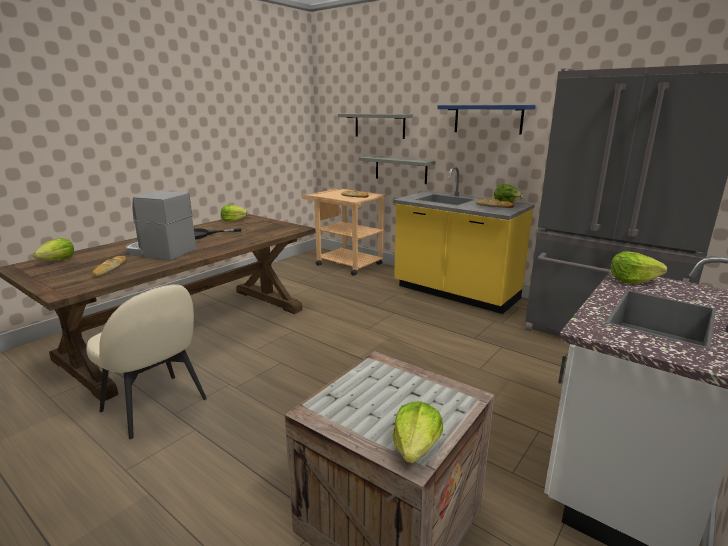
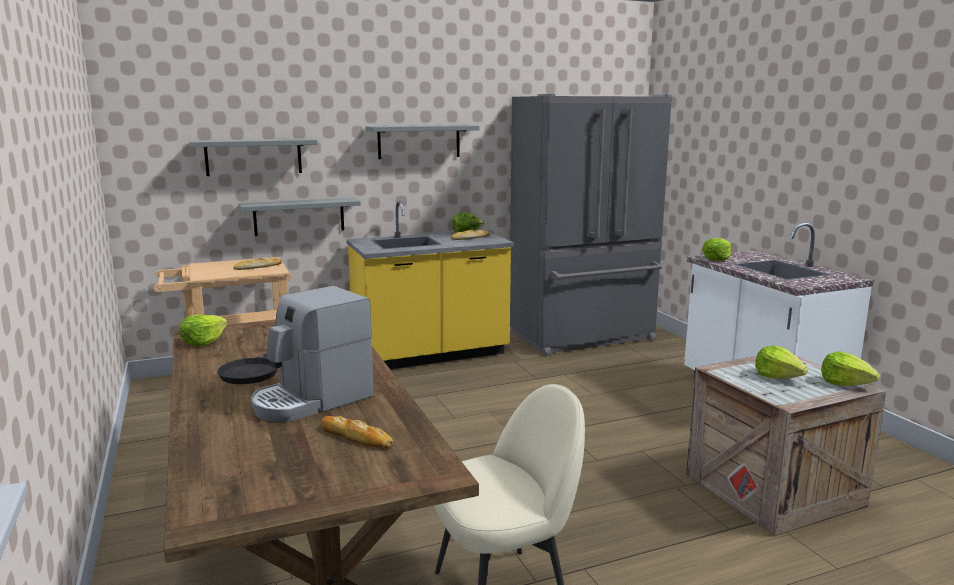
camera: 60 degrees left, 5 degrees down
lettuce [33,238,74,260] -> lettuce moved to [755,345,808,379]
blue shelf [437,105,536,135] -> grey shelf [365,125,479,159]

